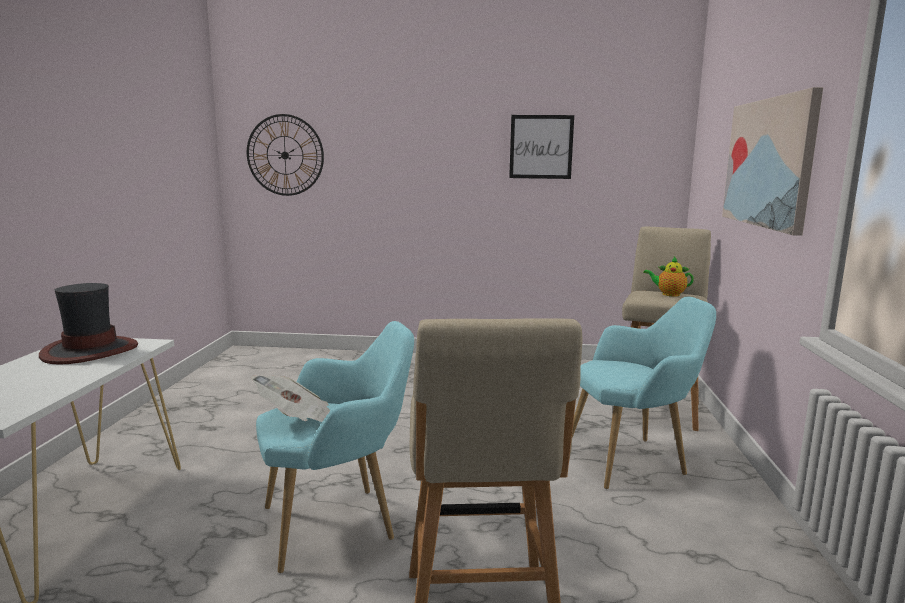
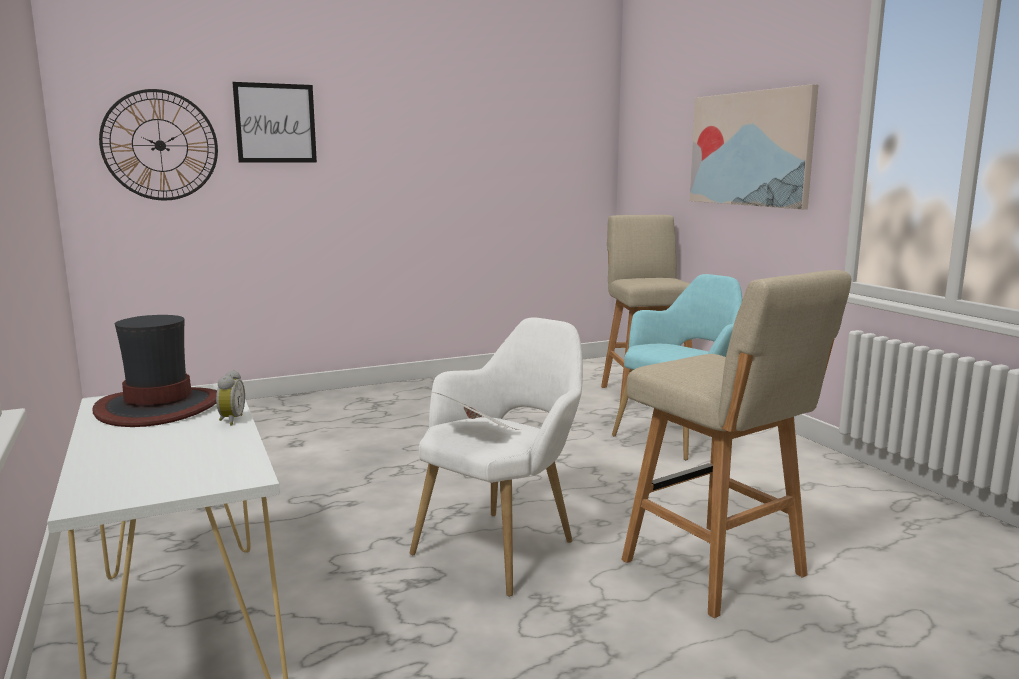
camera: 30 degrees left, 0 degrees up
turquoise armchair [256,321,414,573] -> white armchair [410,317,583,597]
picture [509,115,574,179] -> picture moved to [232,82,317,163]
teapot [643,257,694,297] -> none
none -> alarm clock [216,370,245,425]

